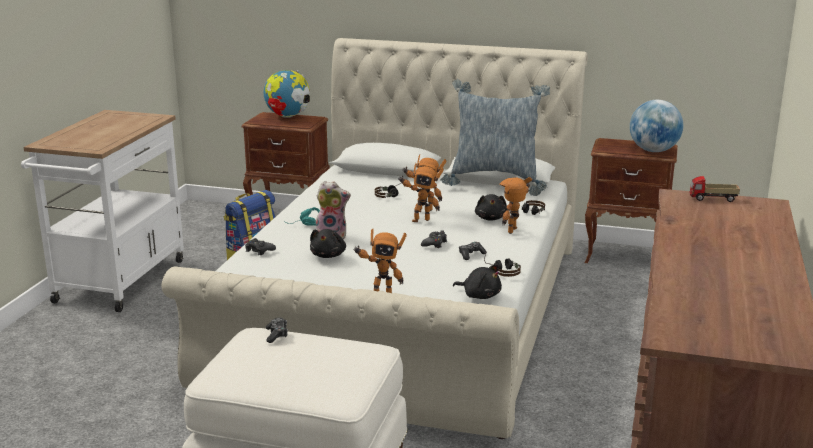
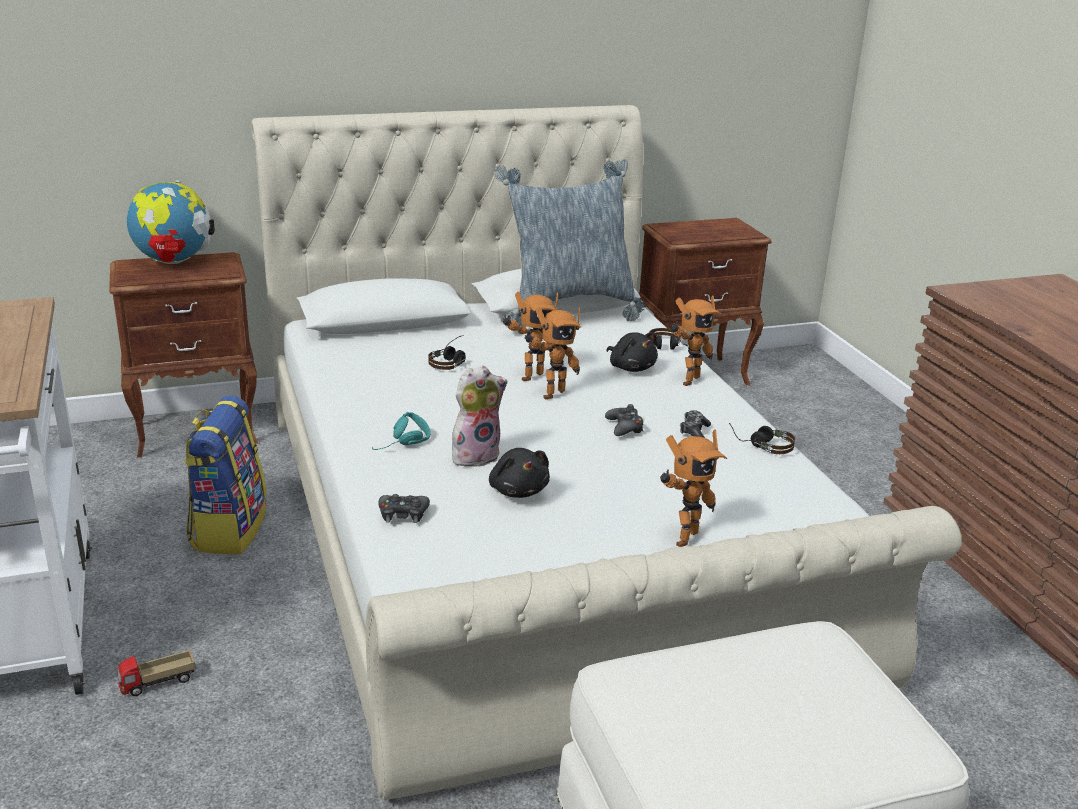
camera: 35 degrees left, 5 degrees up
game controller [266,318,288,343] -> none
black plush toy [453,264,502,299] -> none
toy robot [500,177,532,234] -> toy robot turned 135 degrees counterclockwise [671,295,722,386]
globe [630,100,683,152] -> none
toy truck [689,176,740,202] -> toy truck moved to [118,650,196,696]

